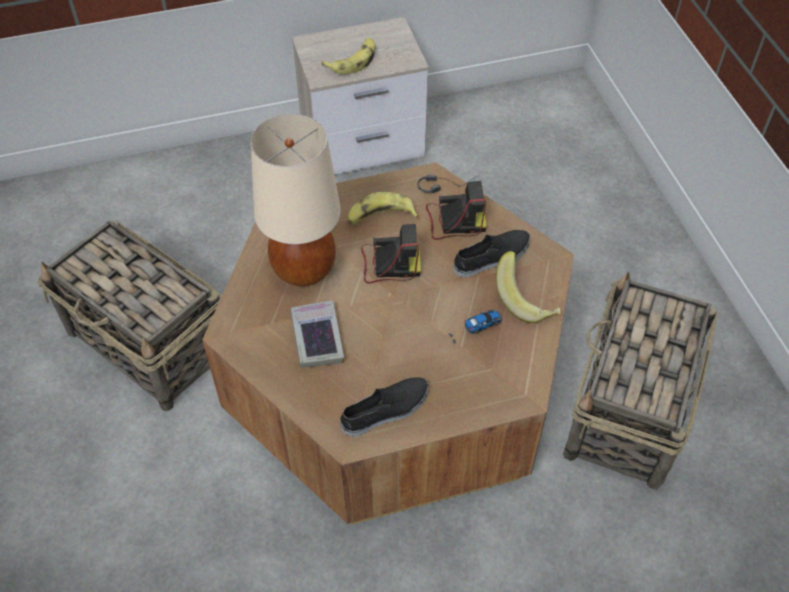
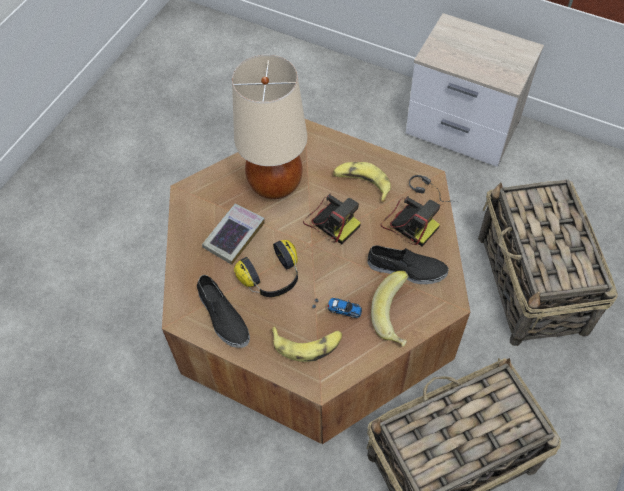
camera: 45 degrees right, 5 degrees up
basket [37,220,222,411] -> basket moved to [478,179,618,346]
banana [321,38,375,74] -> banana moved to [271,326,342,362]
black shoe [340,377,428,437] -> black shoe turned 45 degrees clockwise [197,275,250,348]
none -> headphones [234,240,298,297]

